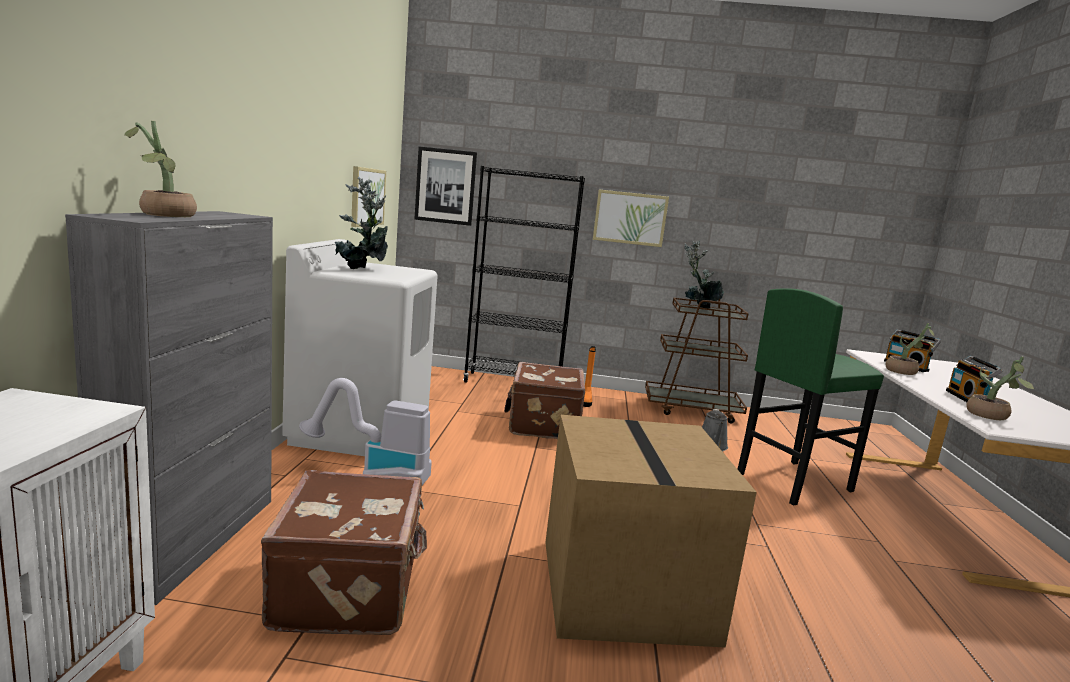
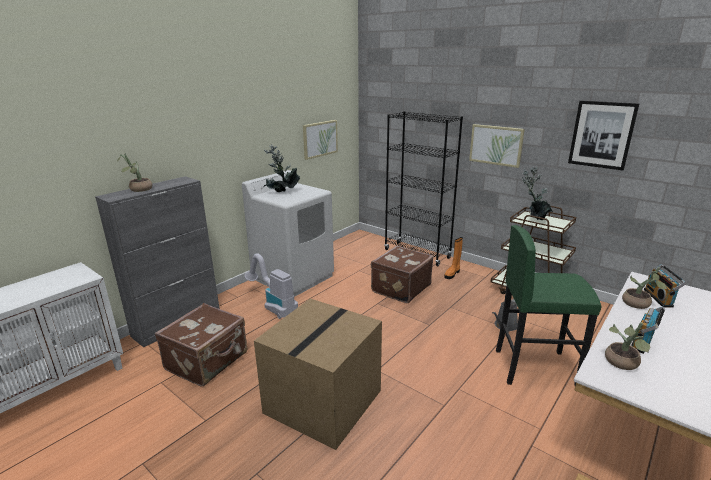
camera: 35 degrees right, 10 degrees up
picture [415,147,477,226] -> picture moved to [568,100,639,170]

